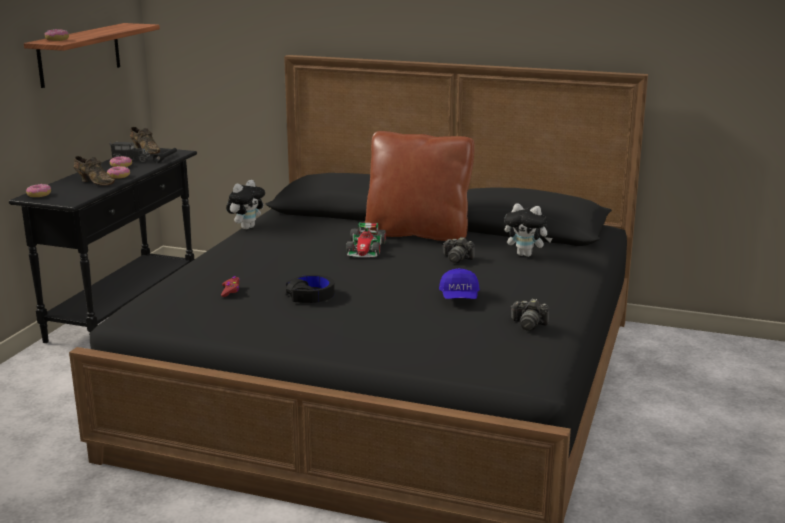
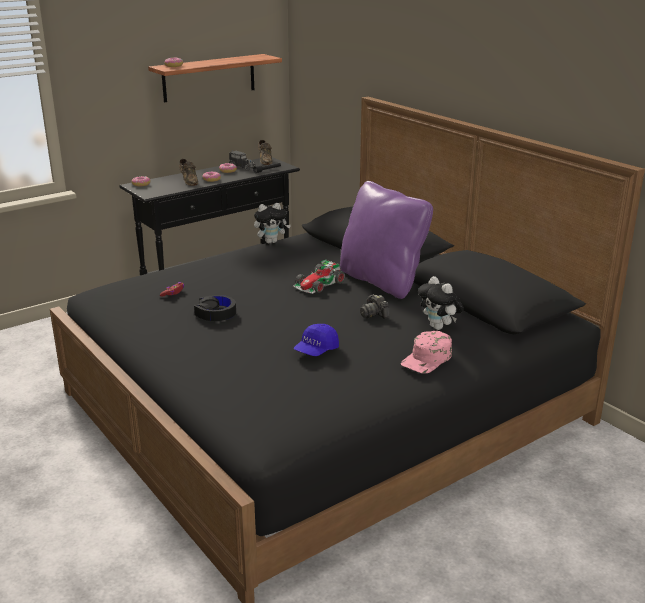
camera: 35 degrees right, 5 degrees up
brown pillow [365,131,475,241] -> purple pillow [340,181,433,299]
camera [511,298,549,331] -> none
none -> pink cap [401,331,452,373]

